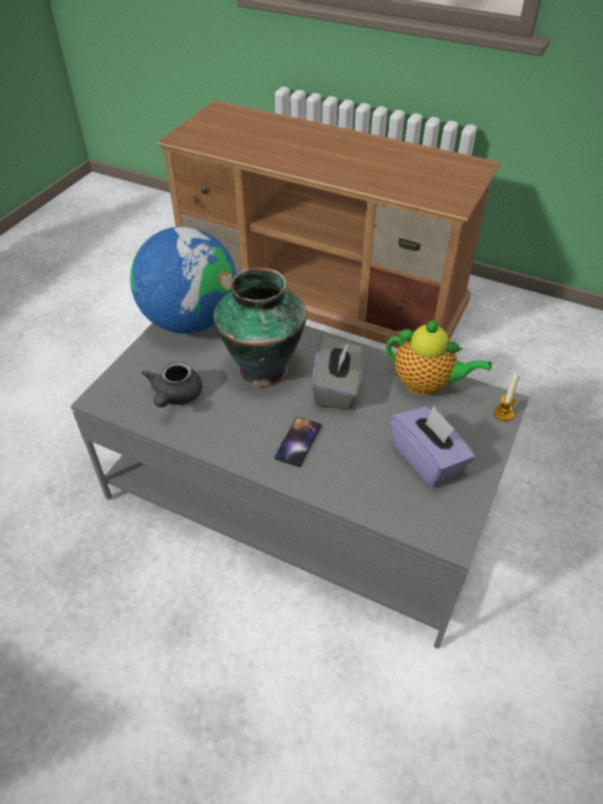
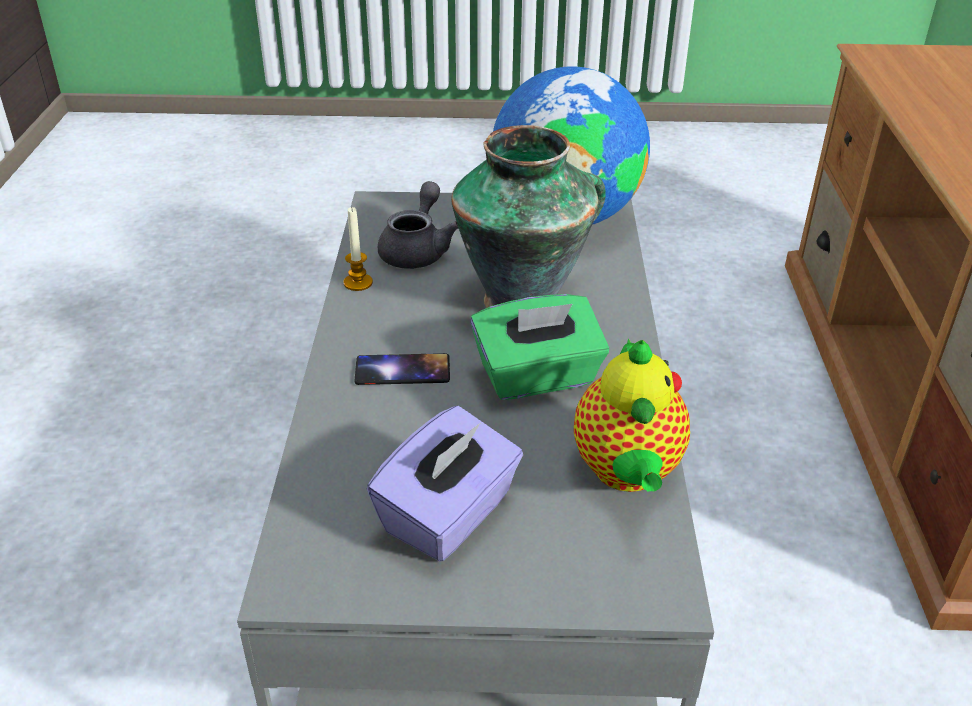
camera: 65 degrees right, 10 degrees down
grey teapot [142,361,202,407] -> grey teapot turned 120 degrees clockwise [378,181,458,269]
grey tissue box [312,336,363,409] -> green tissue box [470,294,609,400]
candle [494,371,520,421] -> candle moved to [343,207,373,291]

